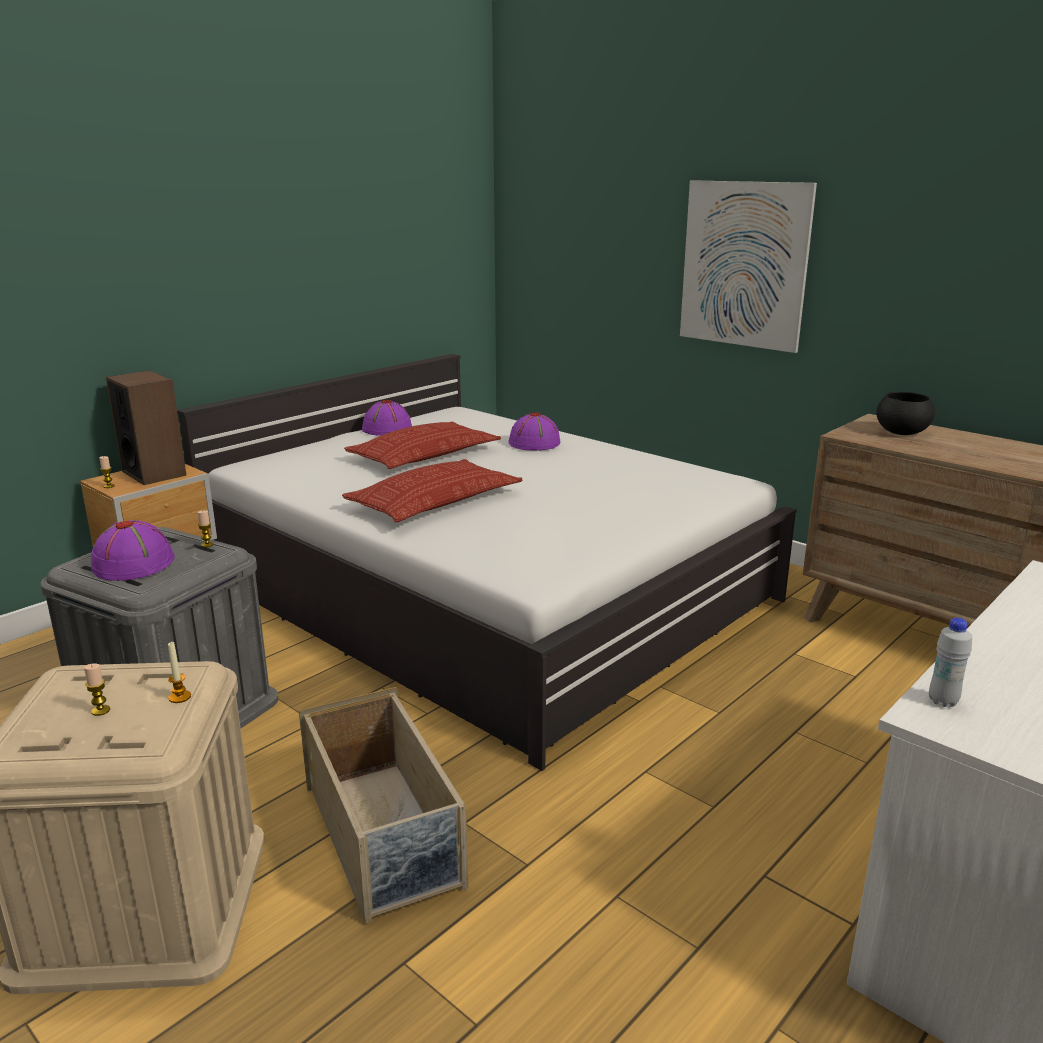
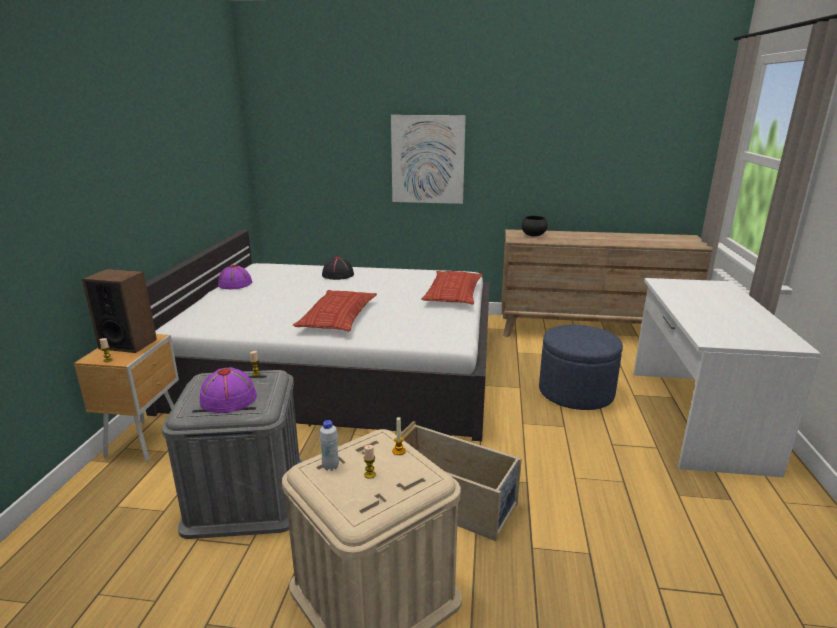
camera: 35 degrees left, 0 degrees up
pillow [344,422,501,469] -> pillow moved to [421,271,483,304]
purple hat [508,412,560,451] -> black hat [322,257,354,280]
white bottle [929,618,972,707] -> white bottle moved to [319,420,339,471]
none -> blue ottoman [539,325,623,410]

